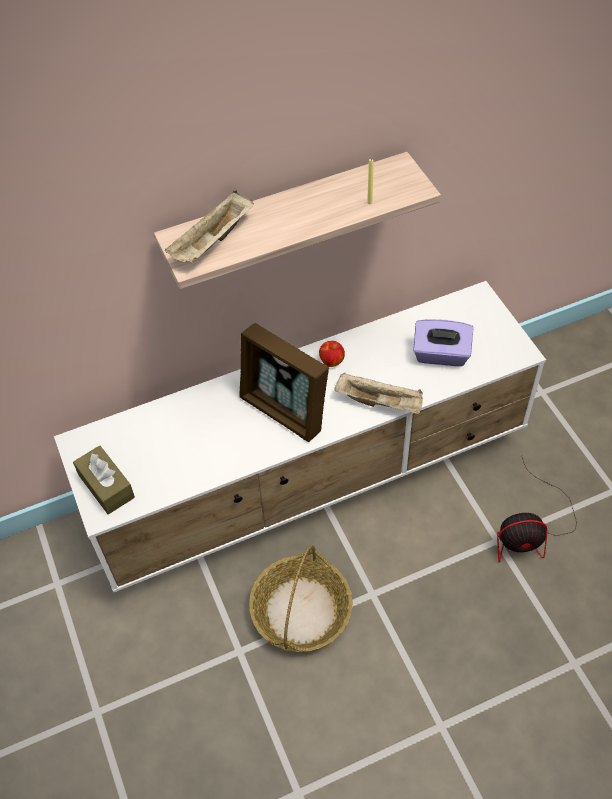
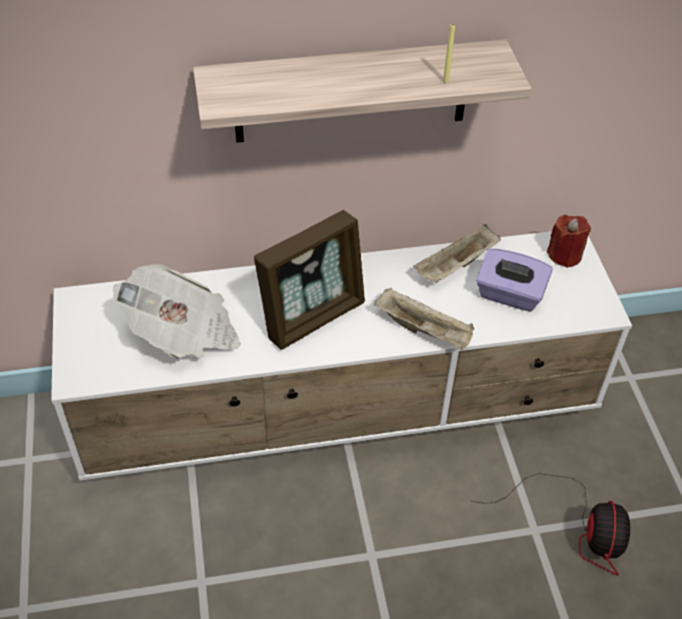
camera: 10 degrees right, 5 degrees down
brown tissue box [73,446,135,514] -> none
beige tray [165,191,254,263] -> beige tray moved to [413,224,501,283]
picture frame [239,323,329,442] -> picture frame turned 90 degrees counterclockwise [254,210,365,350]
basket [249,545,352,652] -> none
apple [319,341,345,367] -> none
fan [497,457,577,562] -> fan turned 90 degrees counterclockwise [471,473,630,576]
none -> newspaper [113,264,241,358]
none -> red candle [547,215,591,268]

